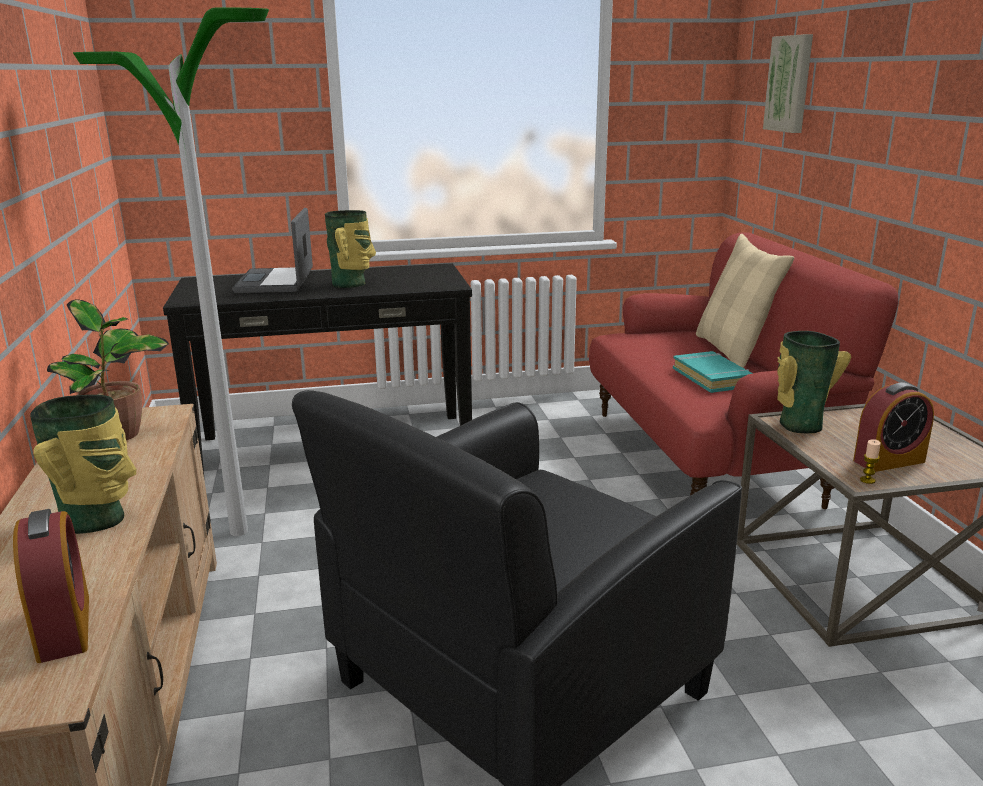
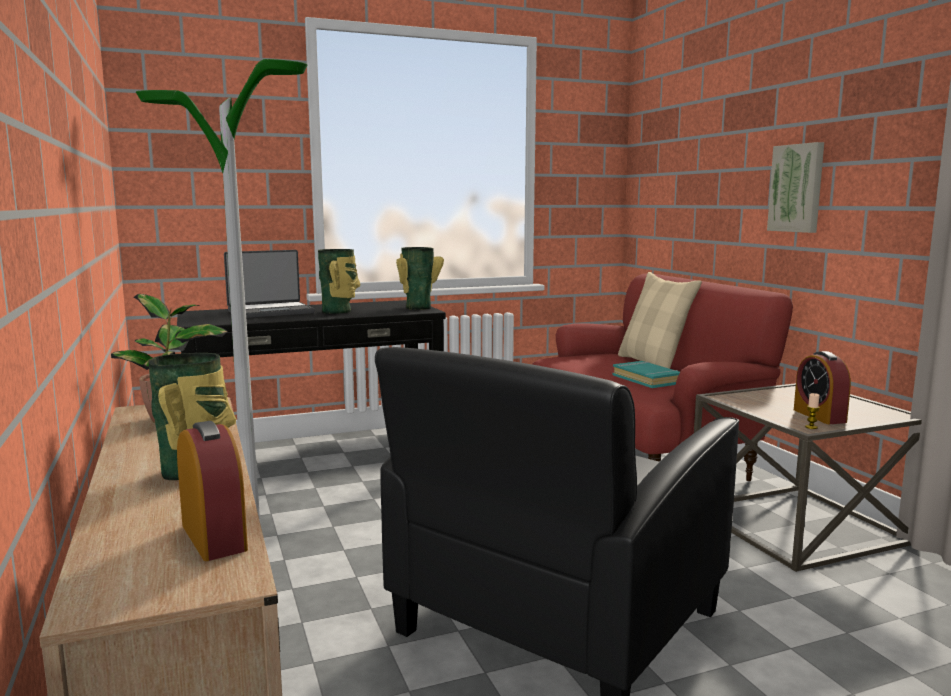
camera: 10 degrees left, 10 degrees down
laptop [232,208,313,293] -> laptop turned 105 degrees counterclockwise [224,250,315,318]
picture [763,34,813,133] -> picture moved to [767,142,824,233]
vase [777,331,852,433] -> vase moved to [396,247,444,310]
alarm clock [853,382,934,472] -> alarm clock turned 105 degrees clockwise [794,351,851,424]

